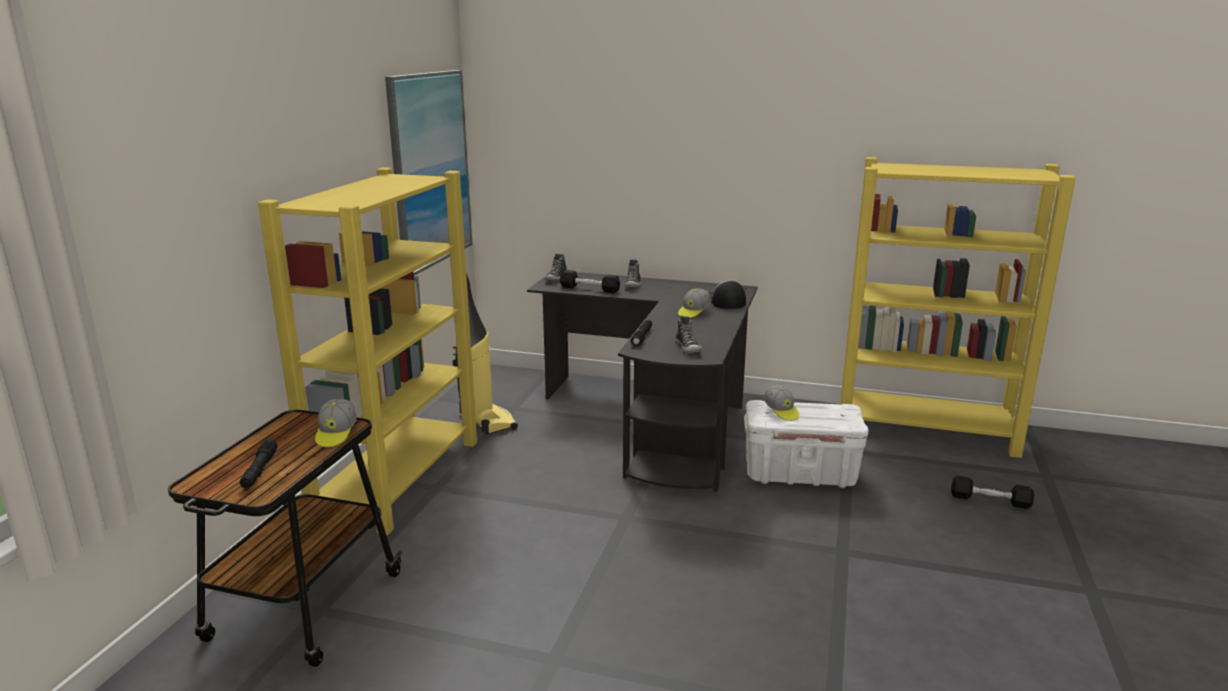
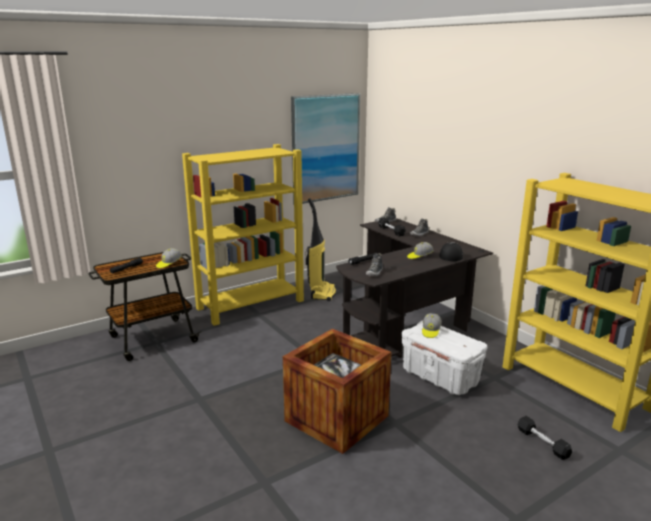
camera: 40 degrees right, 0 degrees up
none -> crate [283,329,392,454]

